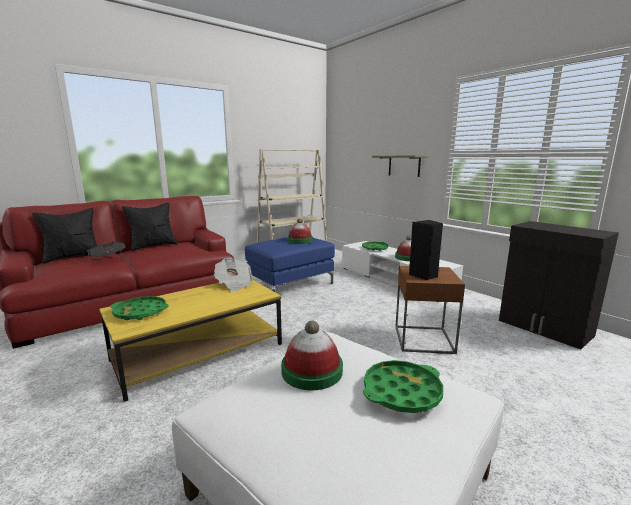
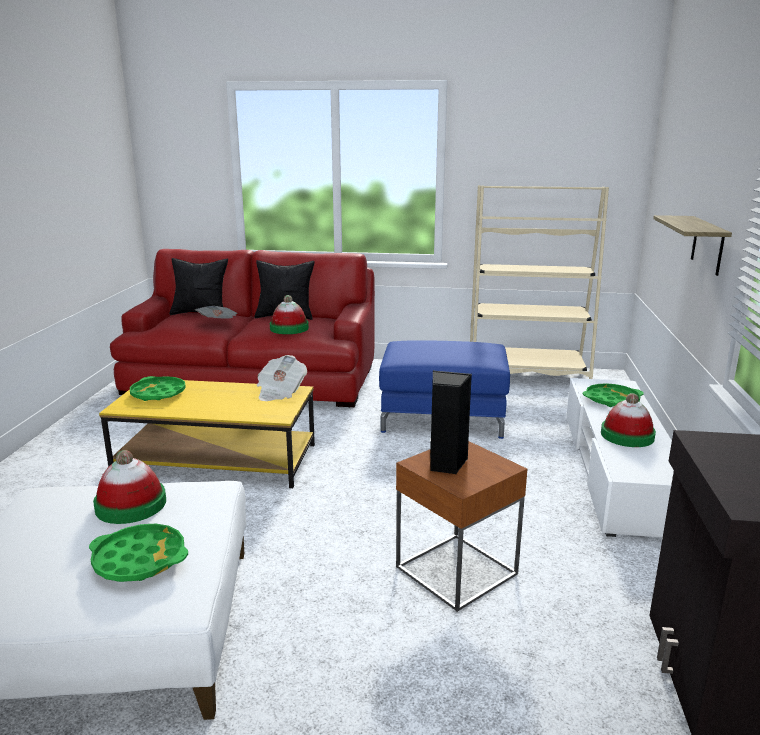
camera: 45 degrees right, 5 degrees up
hat [287,218,313,244] -> hat moved to [270,295,309,334]

